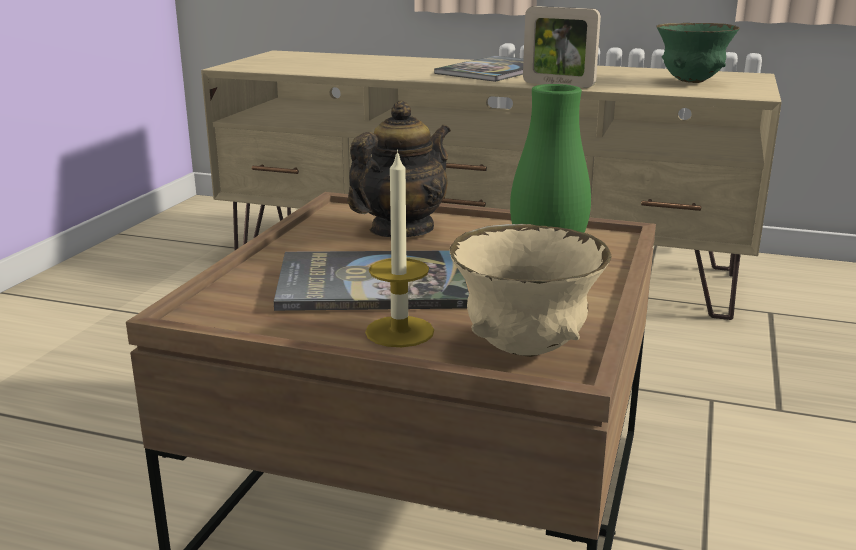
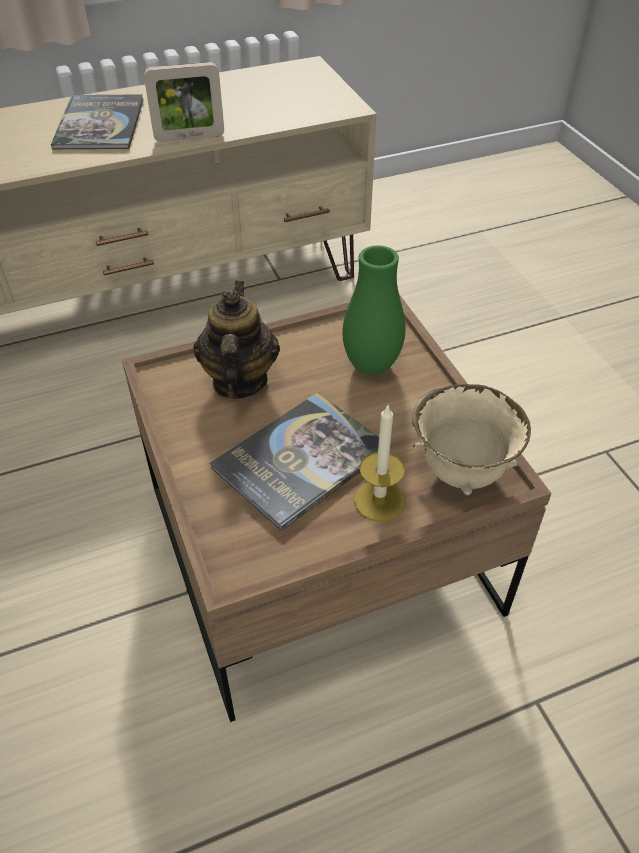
camera: 40 degrees left, 25 degrees up
green bowl [657,23,740,83] -> none

